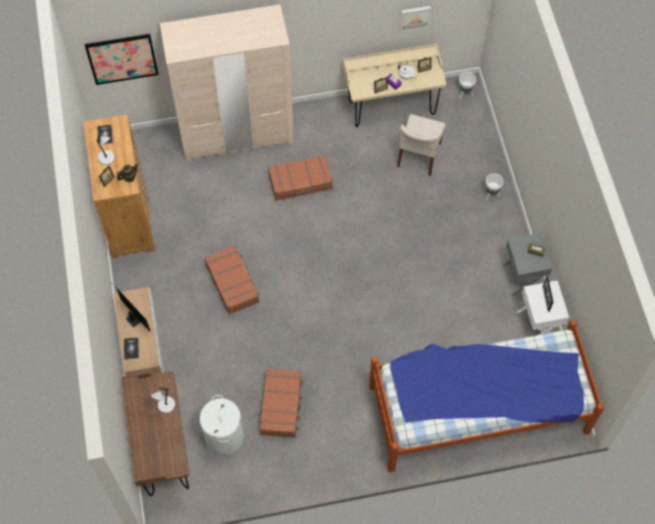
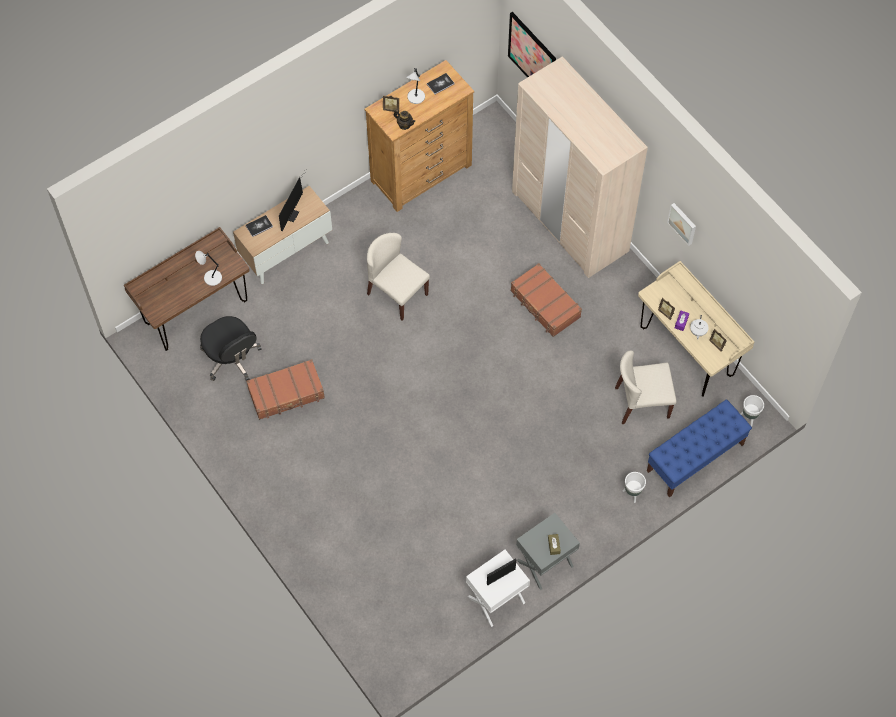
camera: 65 degrees right, 0 degrees up
white laundry basket [200,395,244,455] -> black office chair [200,316,262,381]
brown suitcase [205,246,259,314] -> beige chair [367,233,430,321]
bed [369,320,604,473] -> none
picture [400,6,431,31] -> picture moved to [667,203,696,246]
none -> blue bench [647,399,752,498]

